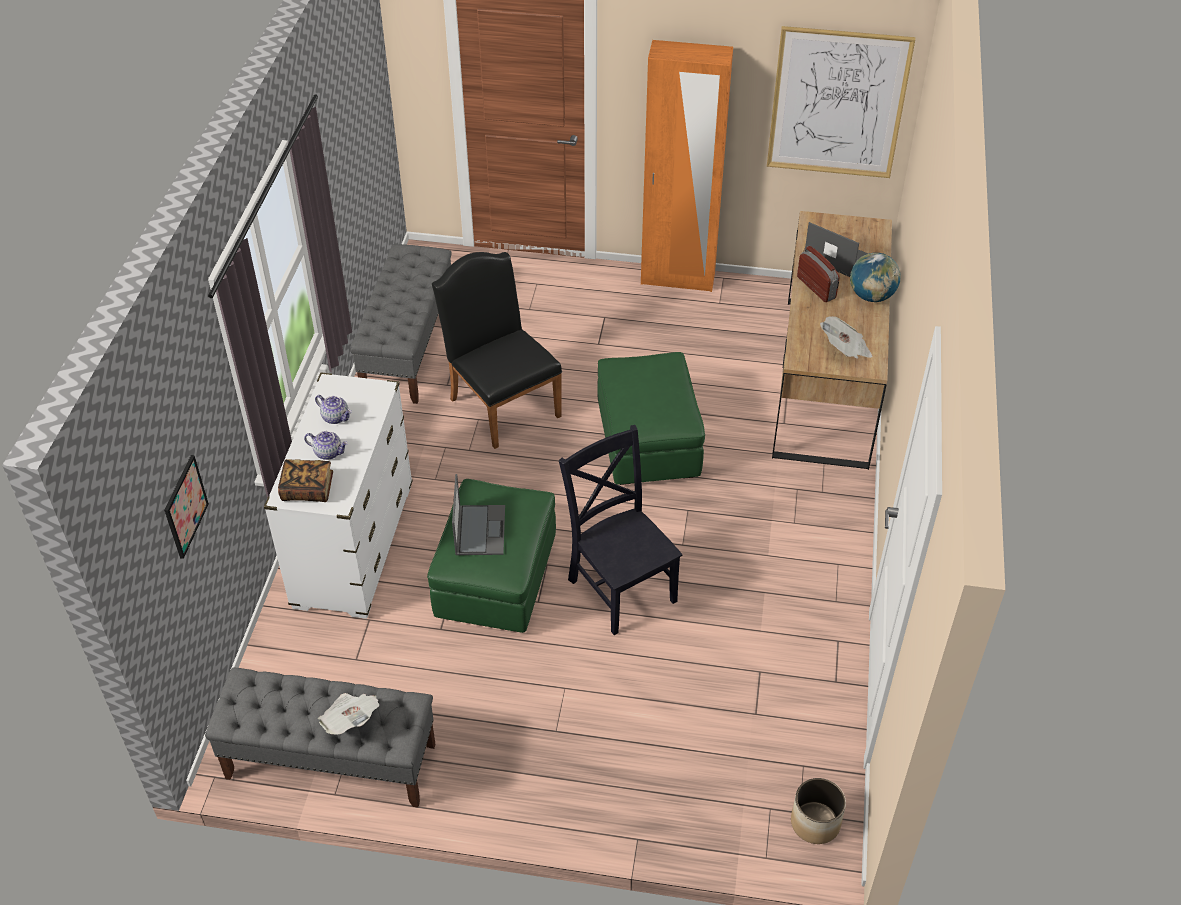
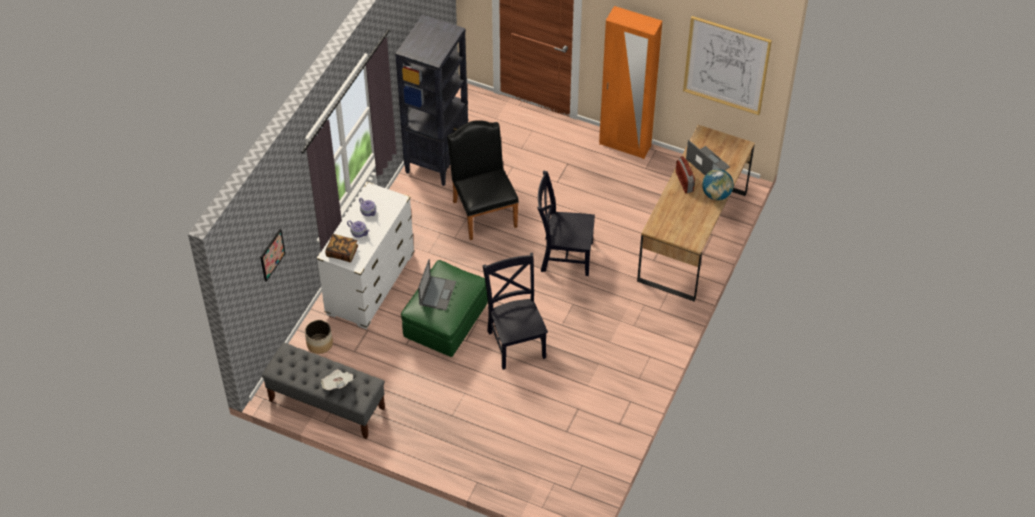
camera: 15 degrees right, 5 degrees up
grey bench [350,244,452,404] -> black bookcase [395,15,469,186]
green ottoman [597,352,705,485] -> black chair [537,171,595,276]
planter [791,778,846,844] -> planter moved to [305,320,333,354]
newspaper [820,316,872,359] -> none

